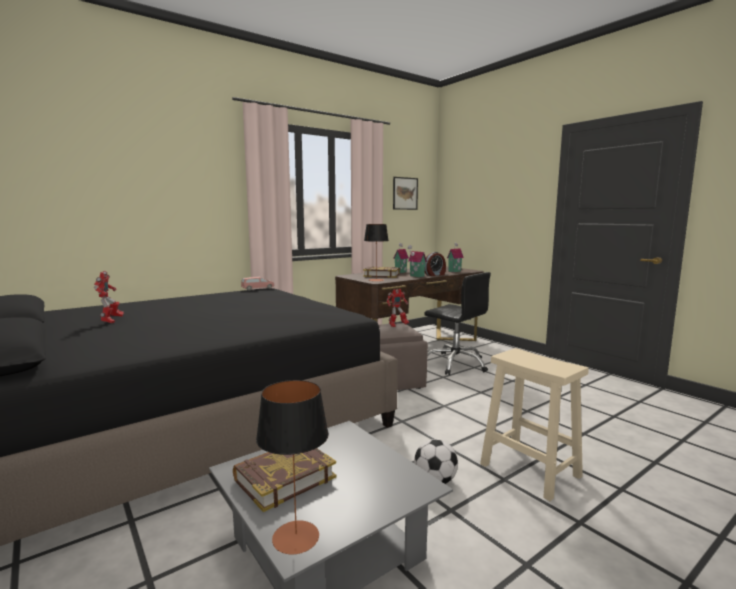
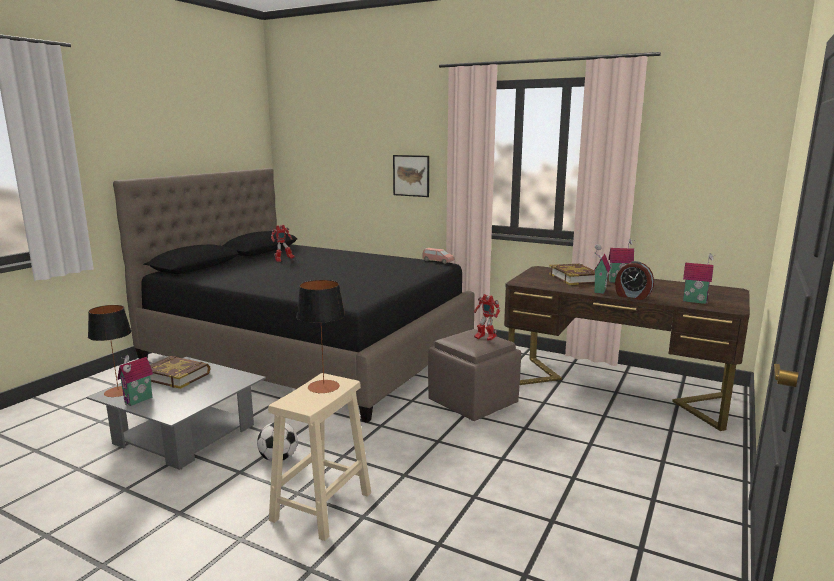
camera: 65 degrees right, 5 degrees up
table lamp [364,224,389,281] -> table lamp moved to [296,280,345,394]
picture [393,177,418,210] -> picture moved to [393,155,429,197]
black office chair [424,272,491,375] -> none
none -> toy house [117,355,153,406]

